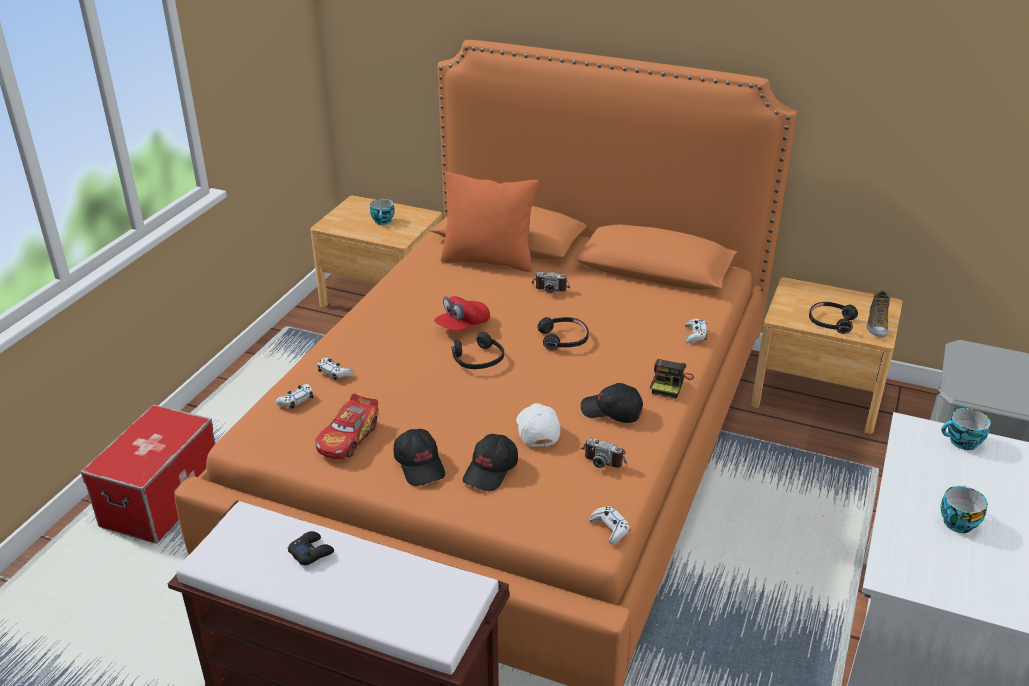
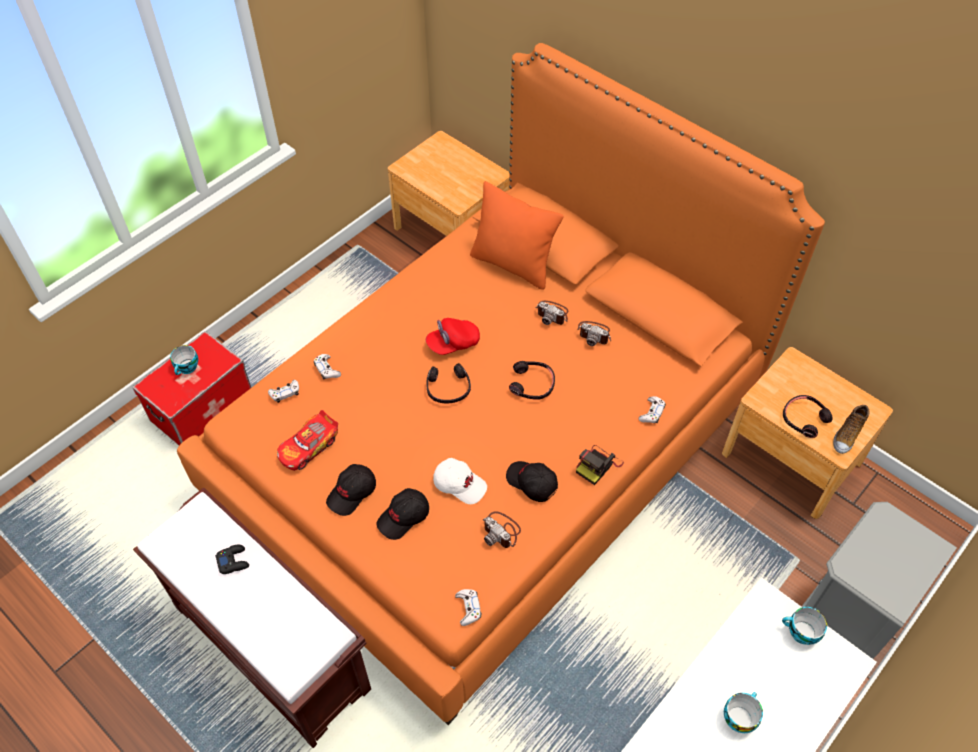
camera: 20 degrees right, 20 degrees up
cup [370,199,395,225] -> cup moved to [170,345,198,375]
black cap [394,429,445,486] -> black cap turned 45 degrees clockwise [326,464,376,516]
white cap [516,403,560,447] -> white cap turned 105 degrees clockwise [433,458,487,504]
none -> camera [577,321,611,346]

